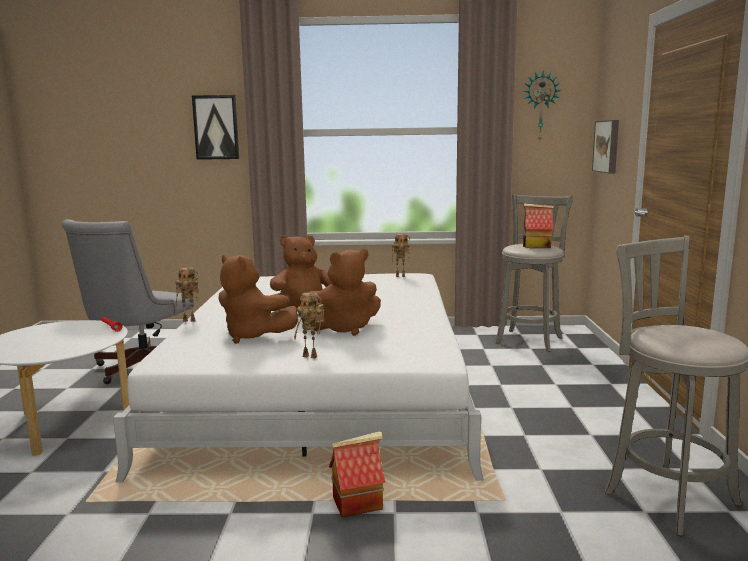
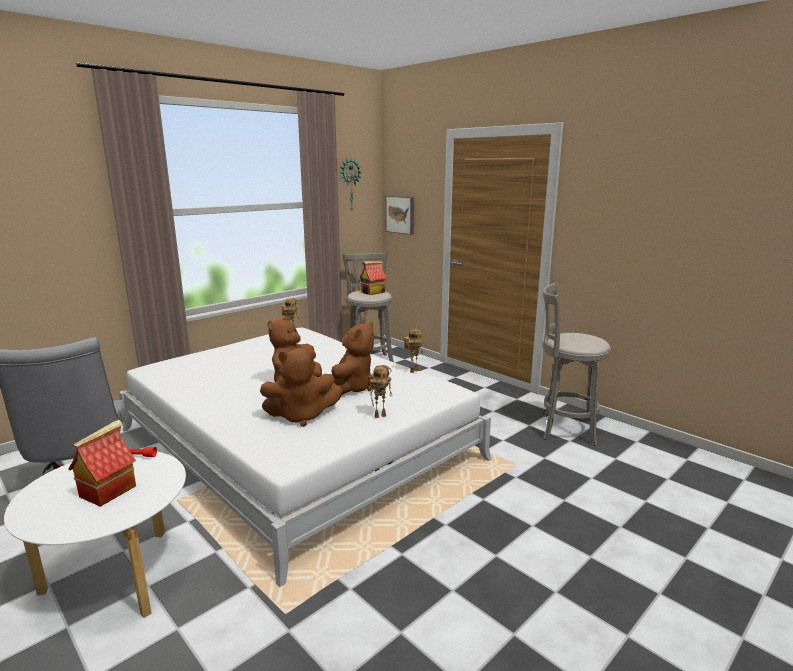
camera: 45 degrees left, 5 degrees up
toy robot [175,267,199,322] -> toy robot moved to [404,328,423,373]
picture [192,95,239,160] -> none
toy house [329,431,385,517] -> toy house moved to [68,420,136,507]

